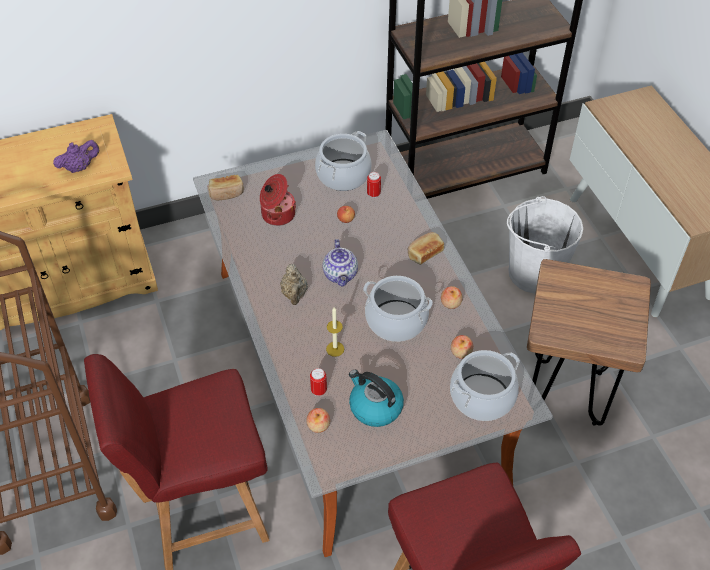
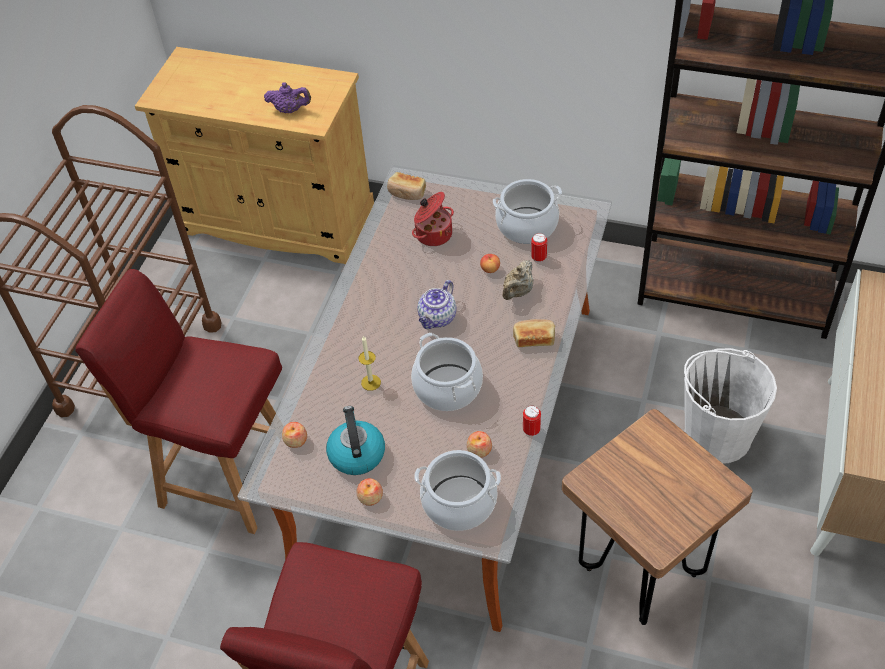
camera: 40 degrees right, 0 degrees up
beige teapot [280,264,308,305] -> beige teapot moved to [502,260,533,300]
can [310,368,327,396] -> can moved to [523,405,541,436]
apple [441,286,462,309] -> apple moved to [357,478,383,506]

